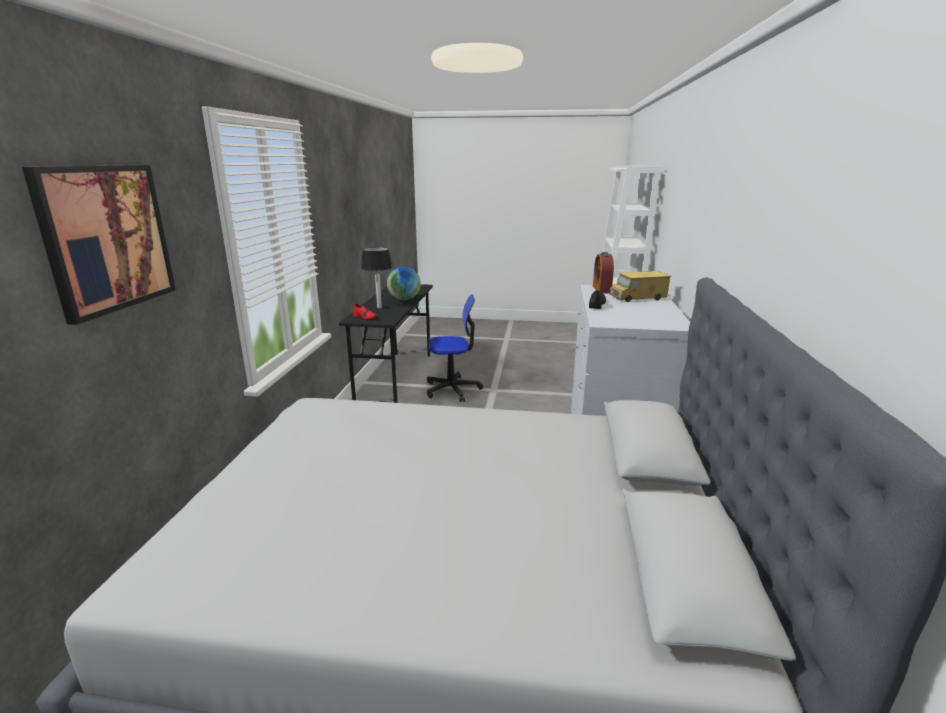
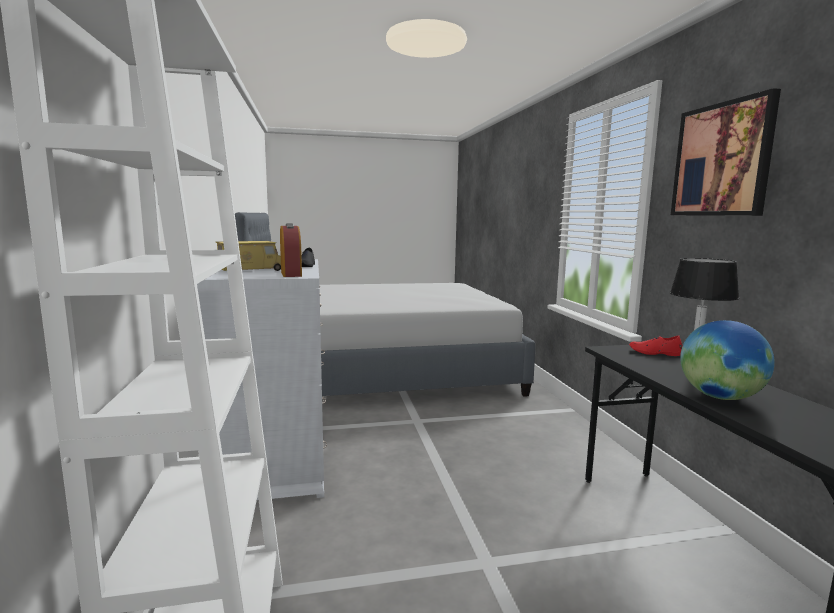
camera: 160 degrees right, 10 degrees down
picture [22,165,176,325] -> picture moved to [671,88,781,216]
office chair [427,294,483,402] -> none

